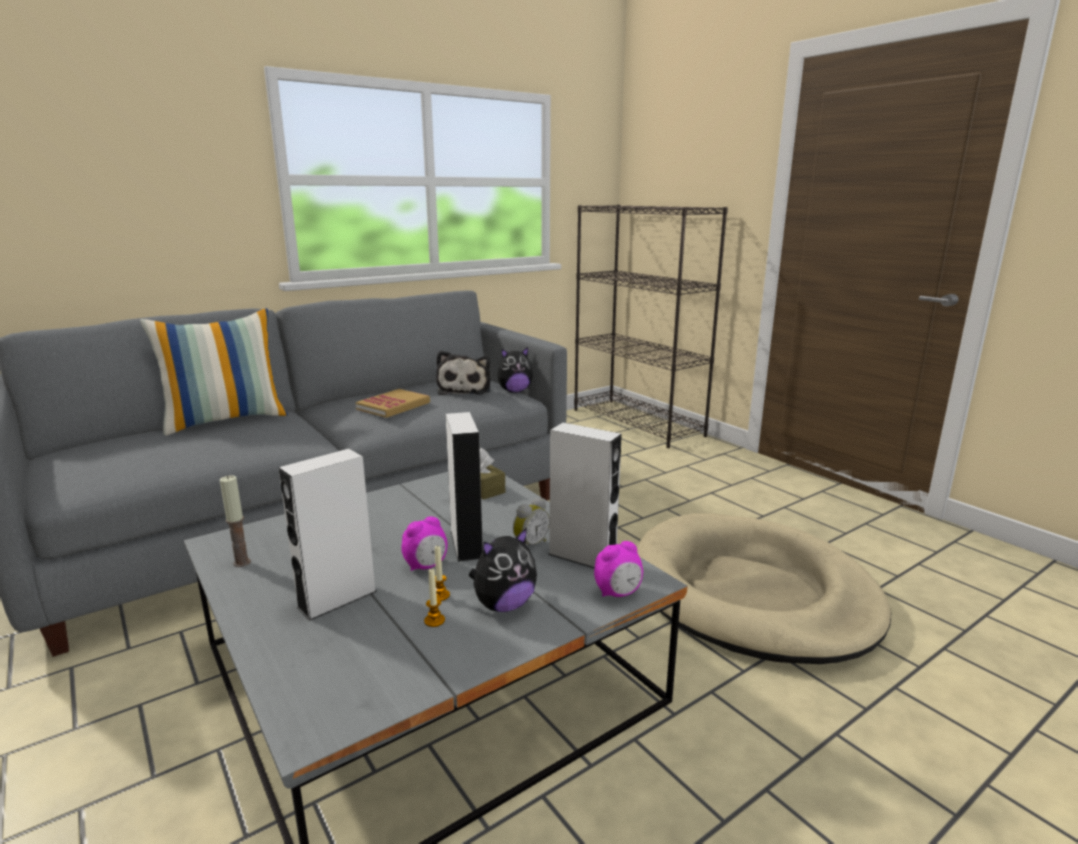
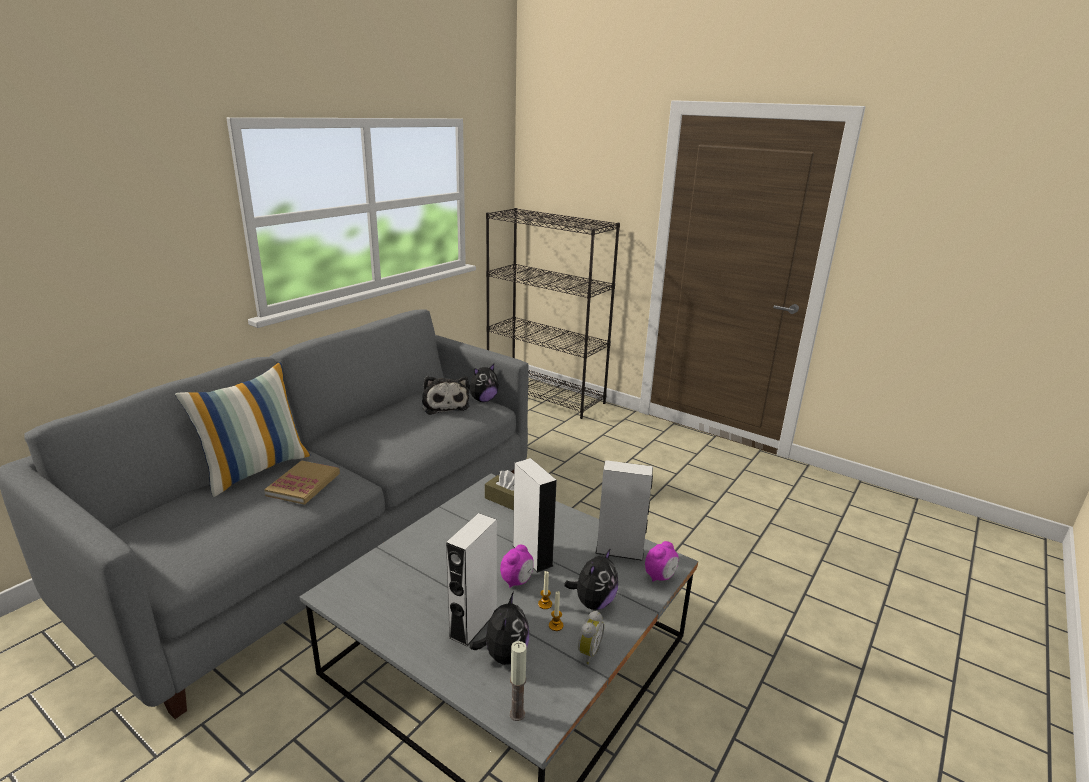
camera: 20 degrees left, 5 degrees up
candle [220,476,251,567] -> candle moved to [510,641,527,721]
book [356,389,430,418] -> book moved to [264,460,340,505]
alarm clock [513,498,550,546] -> alarm clock moved to [578,611,604,664]
beige dog bed [637,513,891,664] -> none
none -> plush toy [470,592,529,665]

